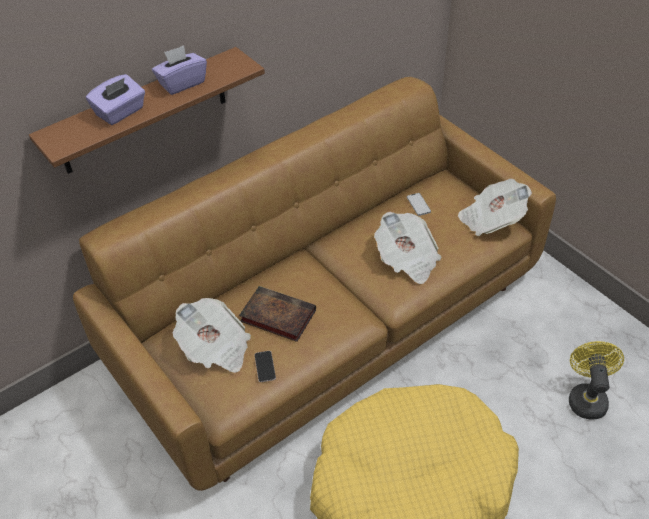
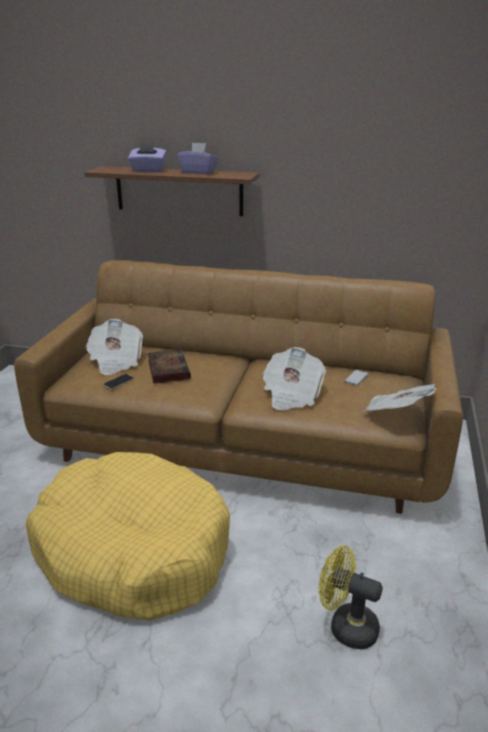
camera: 50 degrees right, 20 degrees down
yellow fan [569,341,624,420] -> yellow fan turned 120 degrees counterclockwise [319,545,383,650]

